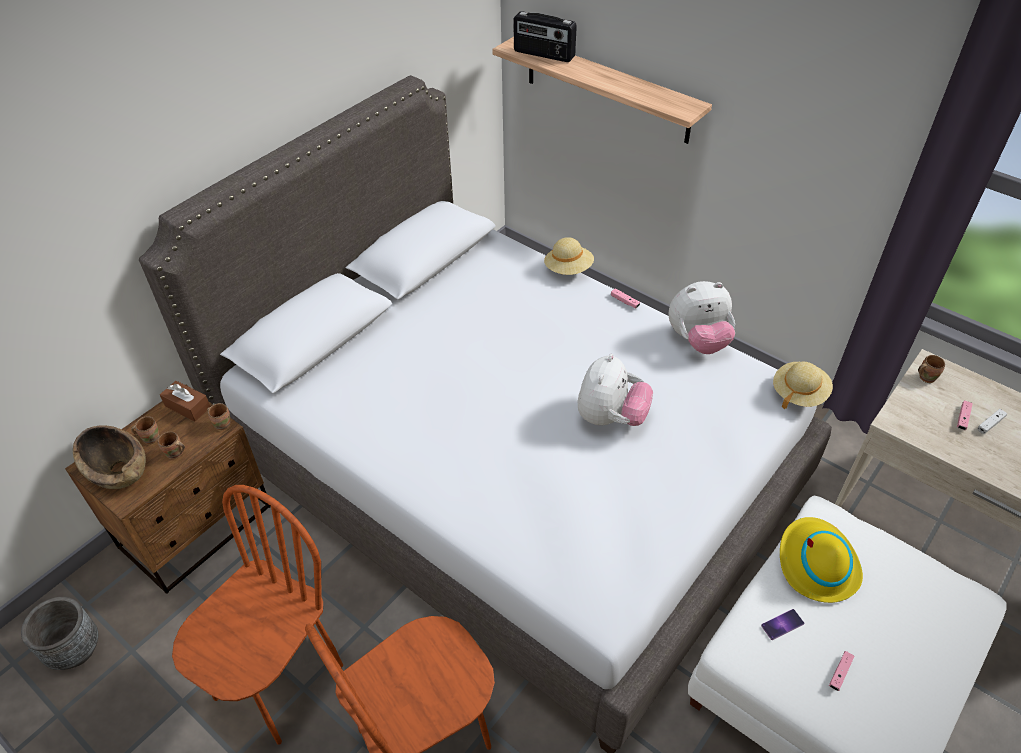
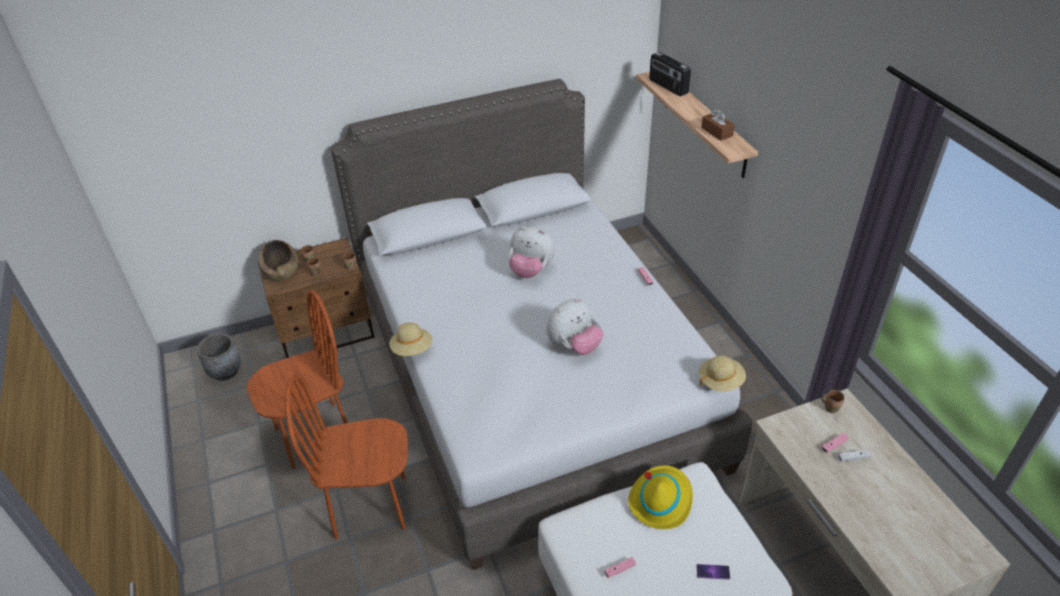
camera: 30 degrees right, 5 degrees down
brown tissue box [160,381,210,421] -> brown tissue box moved to [701,109,735,141]
beige hat [544,237,594,275] -> beige hat moved to [390,322,432,356]
plush toy [668,281,735,354] -> plush toy moved to [508,226,555,278]
phone [761,609,804,640] -> phone moved to [696,564,730,580]

